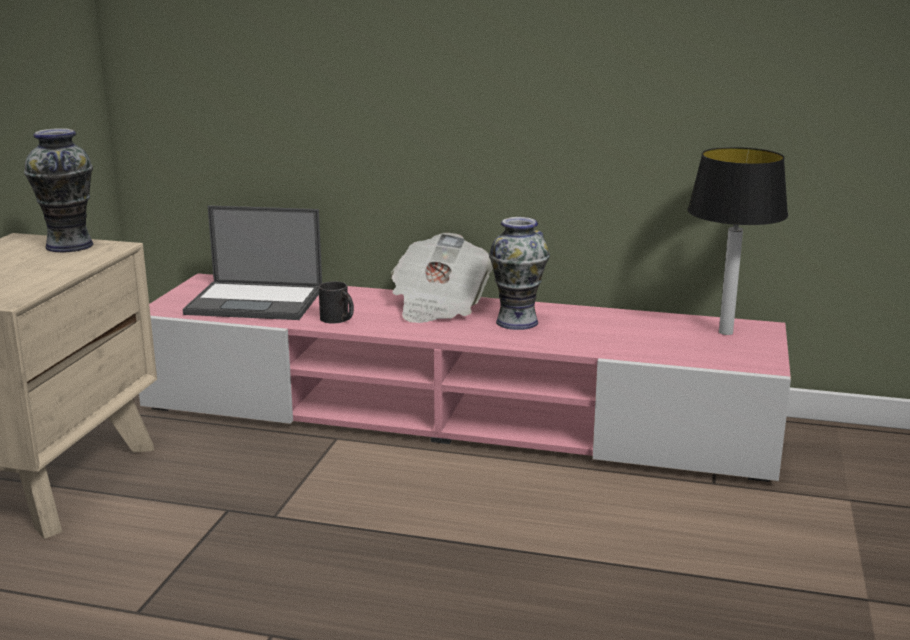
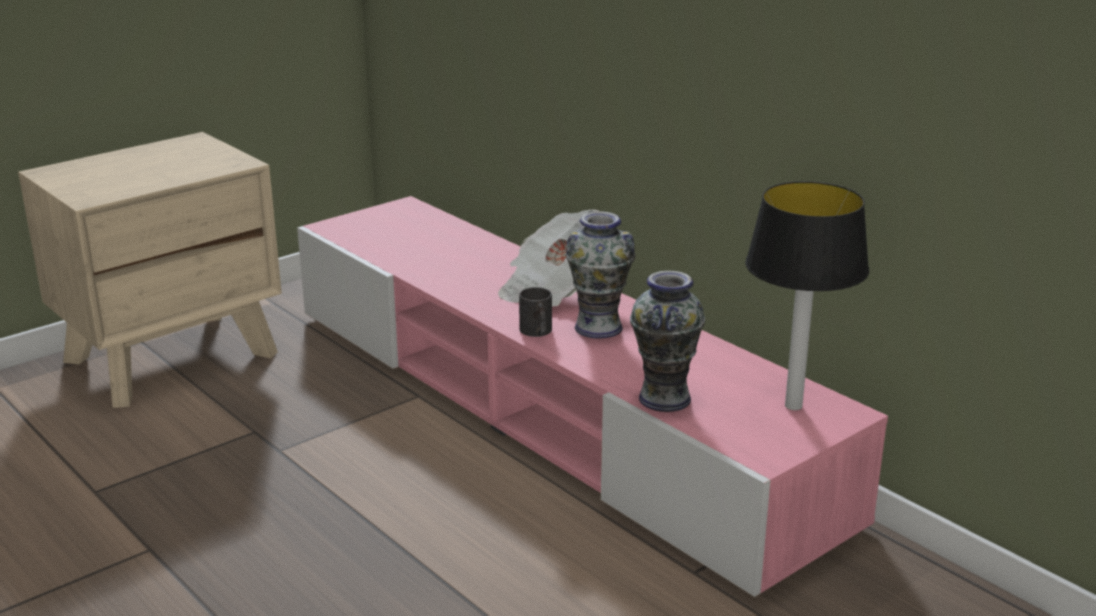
camera: 35 degrees right, 5 degrees up
vase [24,128,93,252] -> vase moved to [630,271,705,412]
laptop [183,205,322,320] -> none
black mug [319,281,354,324] -> black mug moved to [519,287,552,337]

